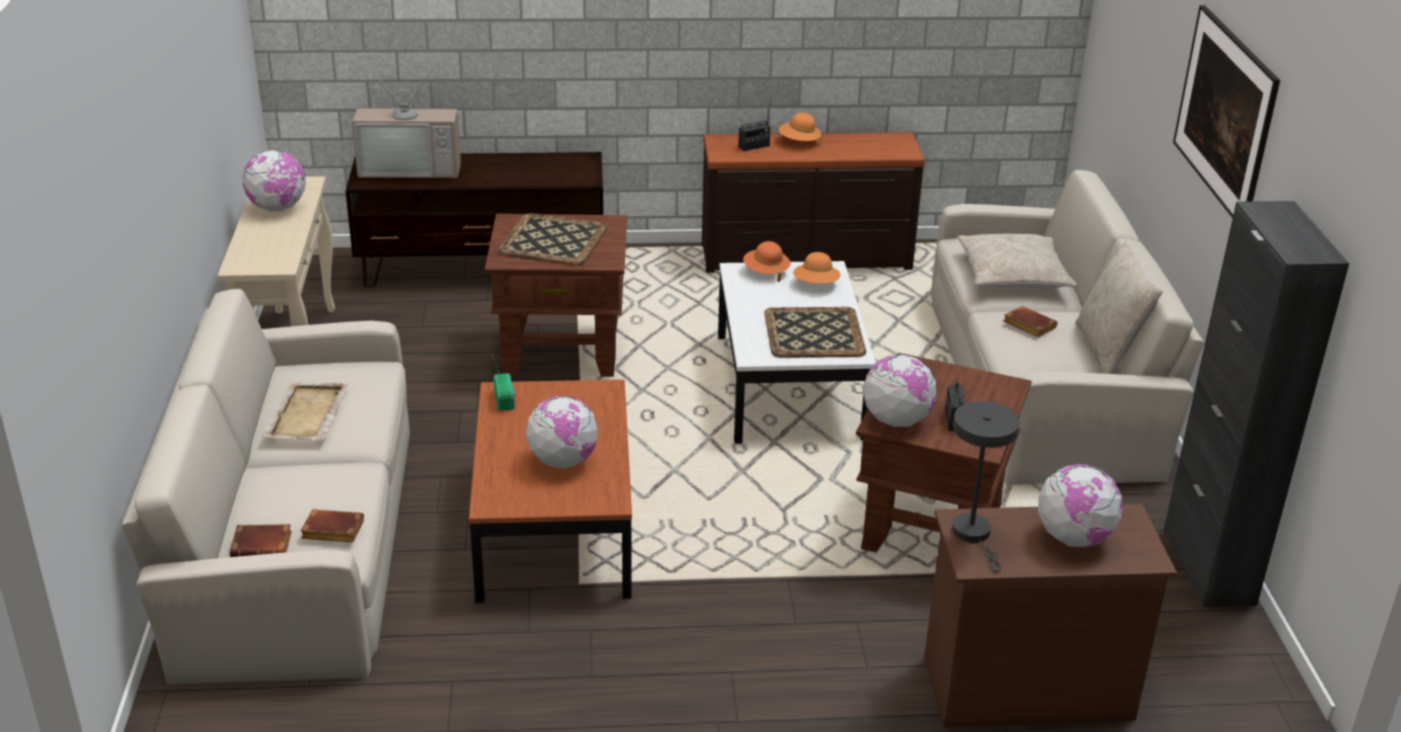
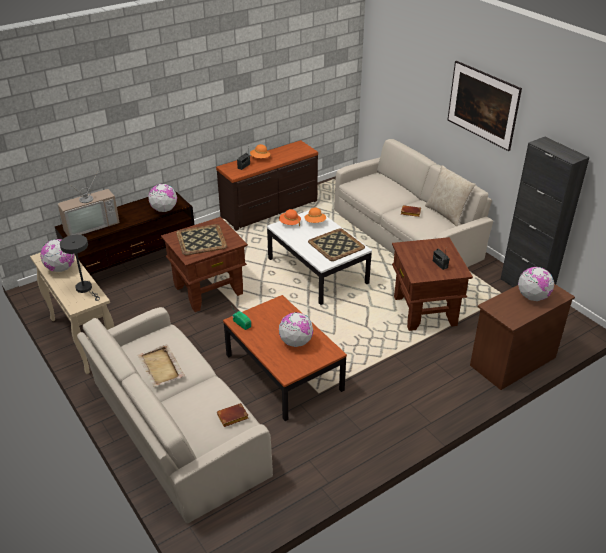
camera: 30 degrees left, 5 degrees up
brown book [230,524,292,557] -> none
globe [863,354,936,427] -> globe moved to [148,184,177,212]
grey table lamp [952,401,1020,572] -> grey table lamp moved to [60,235,100,301]
beige pillow [958,234,1077,289] -> none

